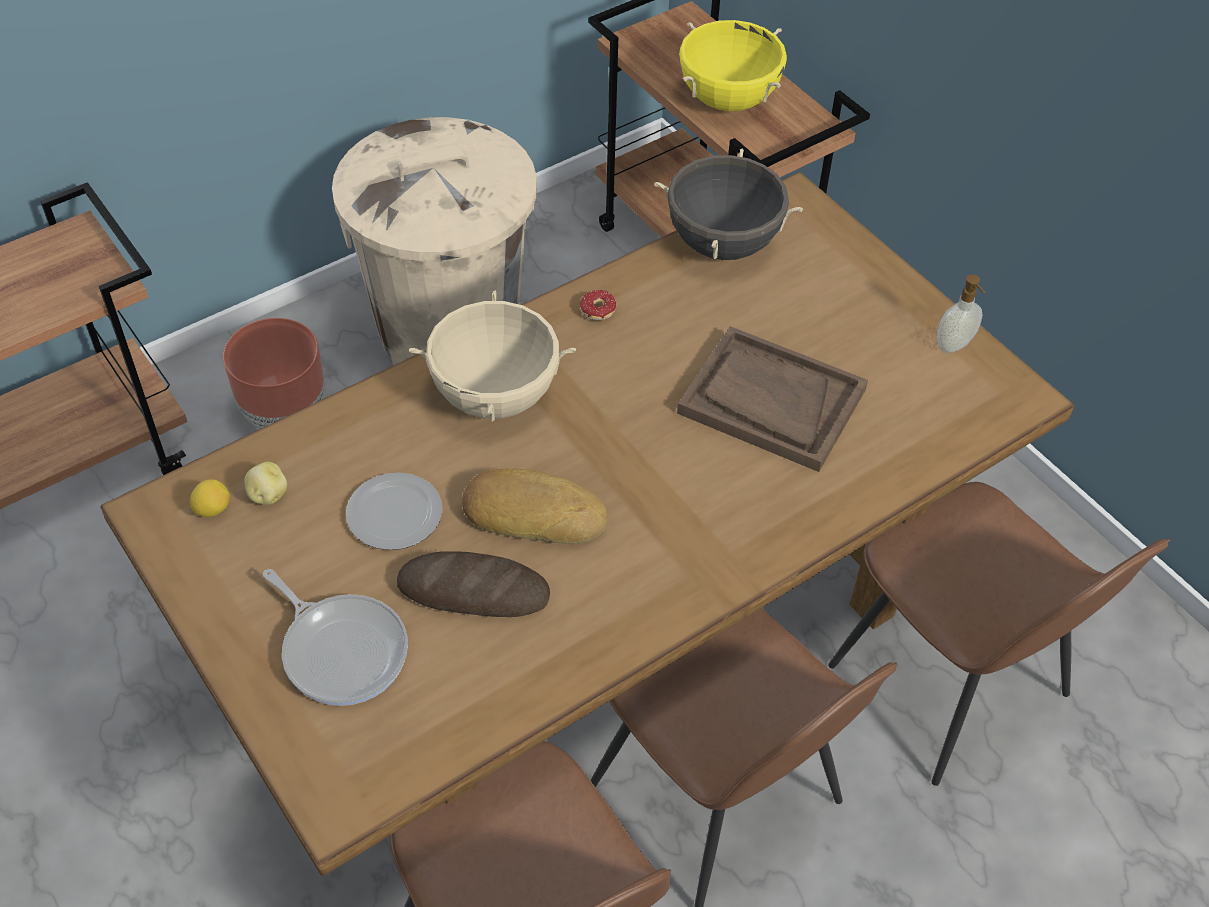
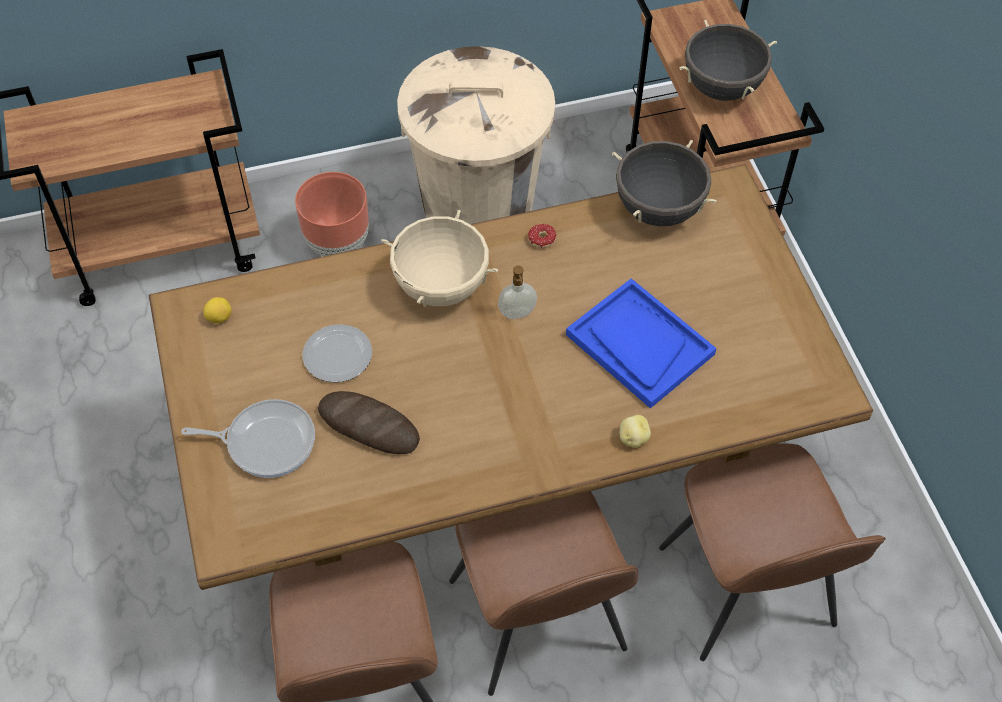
camera: 20 degrees right, 5 degrees up
potato [244,462,287,505] -> potato moved to [620,415,651,448]
frying pan [263,569,408,706] -> frying pan turned 60 degrees counterclockwise [181,399,315,478]
bread [462,468,607,544] -> none
brown tray [677,326,868,472] -> blue tray [566,278,716,409]
yellow cooking pot [679,20,787,111] -> black cooking pot [679,20,777,101]
soap dispenser [937,274,985,353] -> soap dispenser moved to [498,266,537,319]

